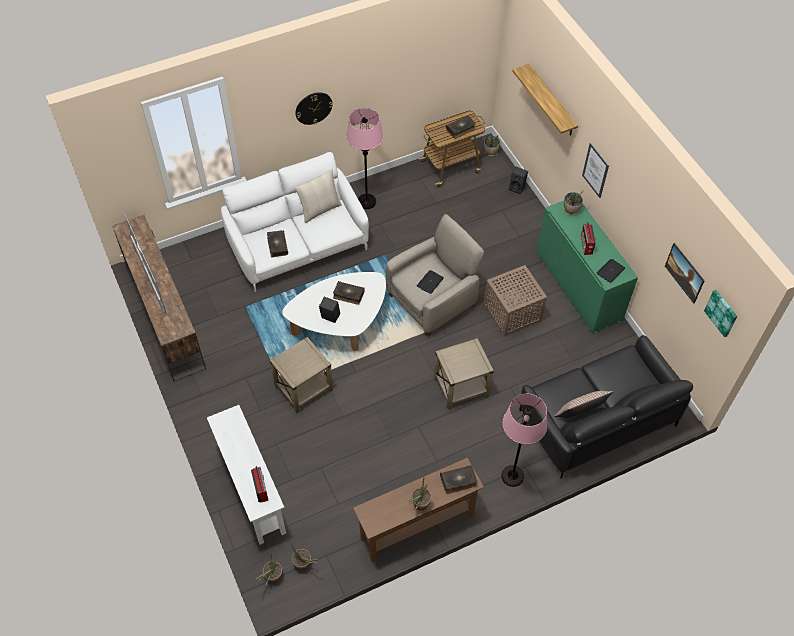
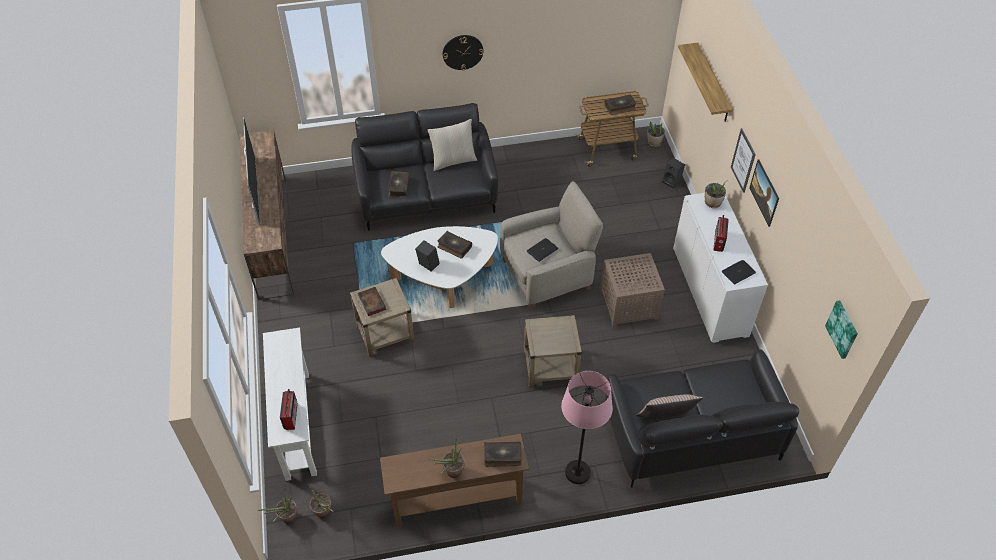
camera: 15 degrees right, 5 degrees down
white sofa [221,152,369,292] -> black sofa [352,103,498,231]
pink floor lamp [346,108,383,209] -> none
green cabinet [537,201,638,333] -> white cabinet [673,193,768,343]
picture [665,243,704,303] -> picture moved to [749,159,779,227]
none -> book [358,287,386,316]

